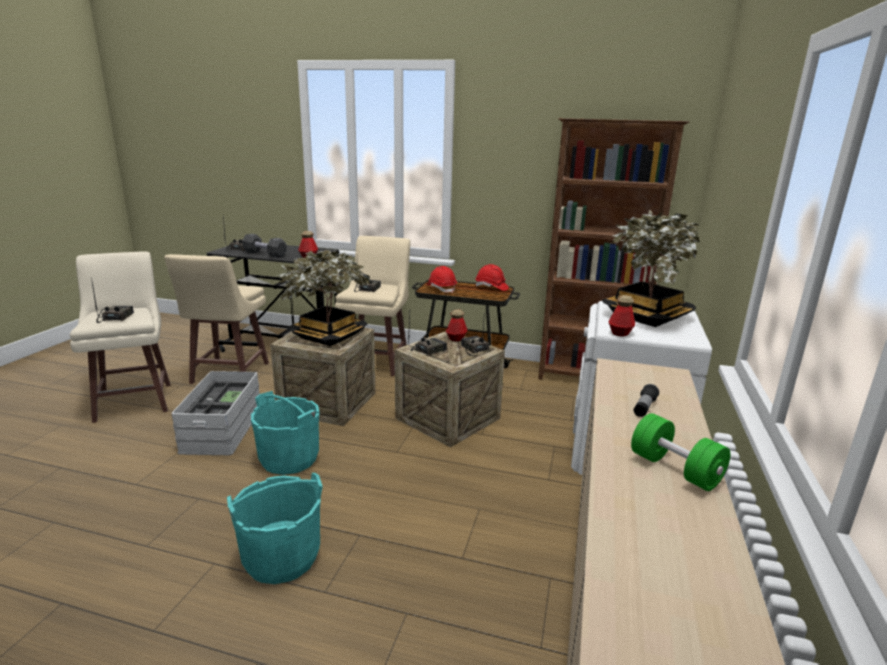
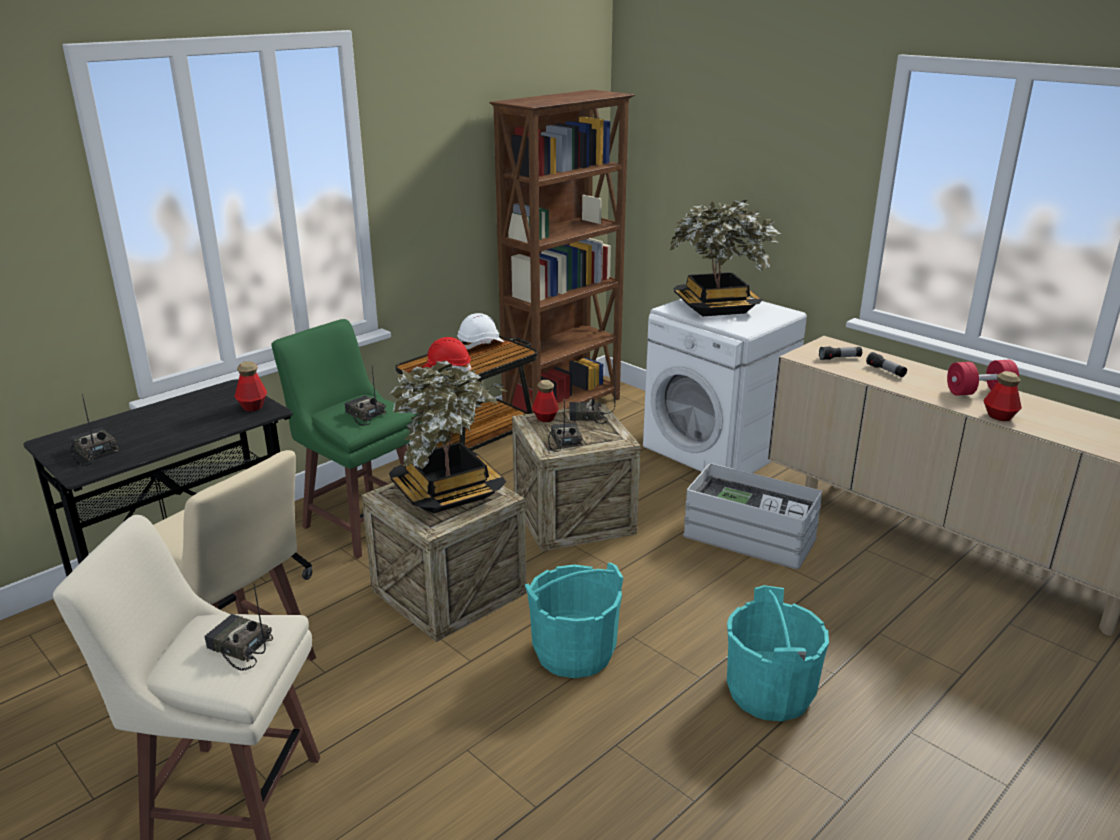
camera: 60 degrees left, 5 degrees up
grey storage box [171,371,260,455] -> grey storage box moved to [683,463,822,569]
black dumbbell [242,234,287,258] -> none
beige stool [335,236,410,376] -> green stool [272,319,422,559]
red hard hat [475,264,509,291] -> white hard hat [457,313,504,349]
bottle [609,295,635,336] -> bottle moved to [983,371,1022,421]
green dumbbell [631,413,730,491] -> red dumbbell [947,360,1019,396]
none -> flashlight [819,346,862,360]

